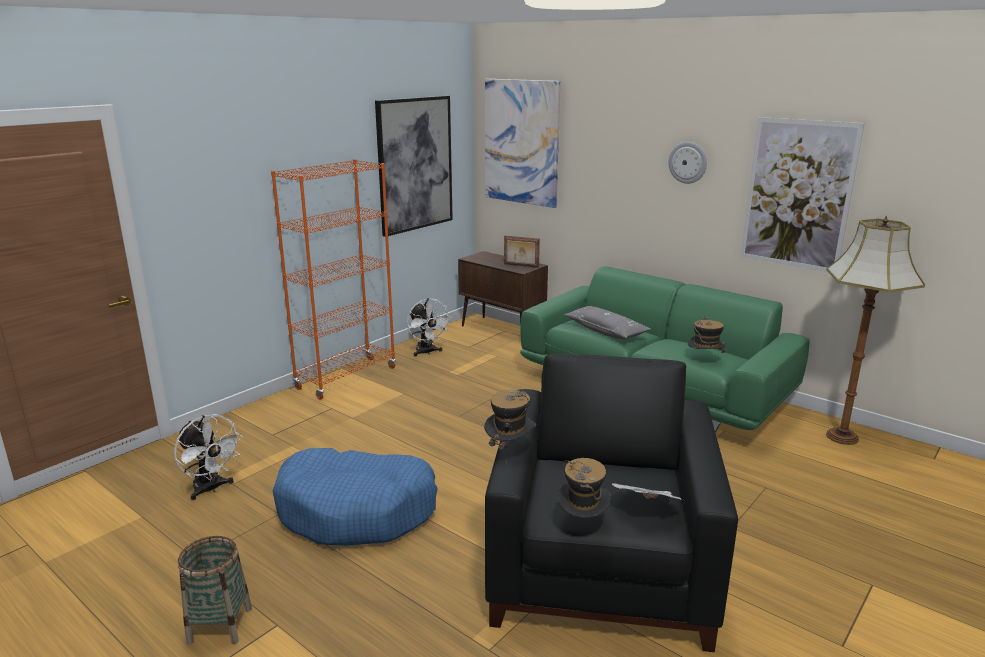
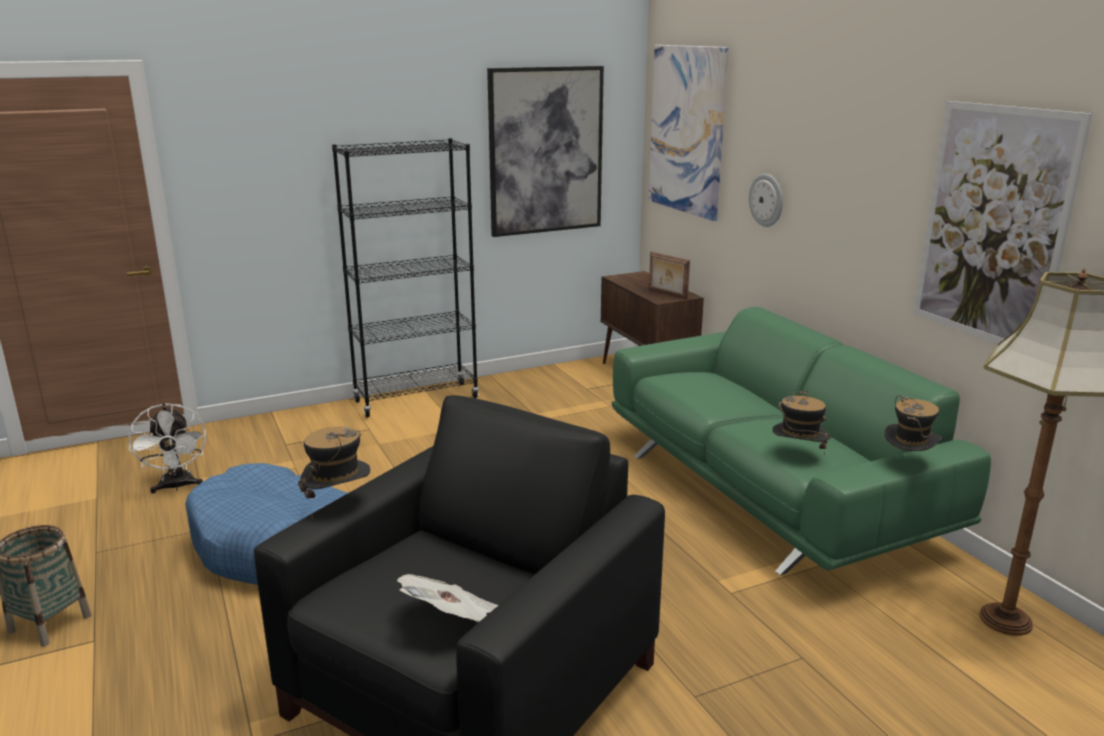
camera: 25 degrees right, 0 degrees up
orange bookcase [271,159,396,400] -> black bookcase [332,138,479,418]
white fan [407,298,451,356] -> none
hat [557,458,611,518] -> hat moved to [884,395,942,451]
grey pillow [564,306,651,339] -> none
wall clock [668,142,707,184] -> wall clock moved to [749,174,783,227]

